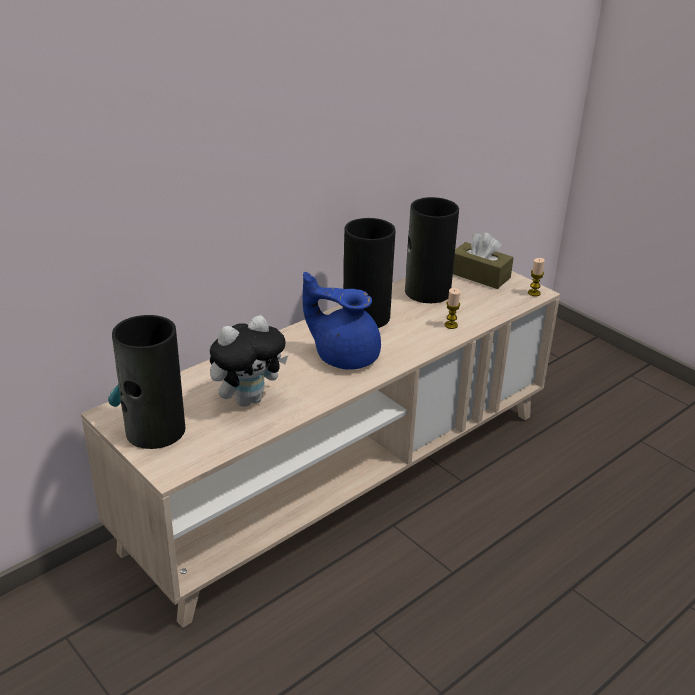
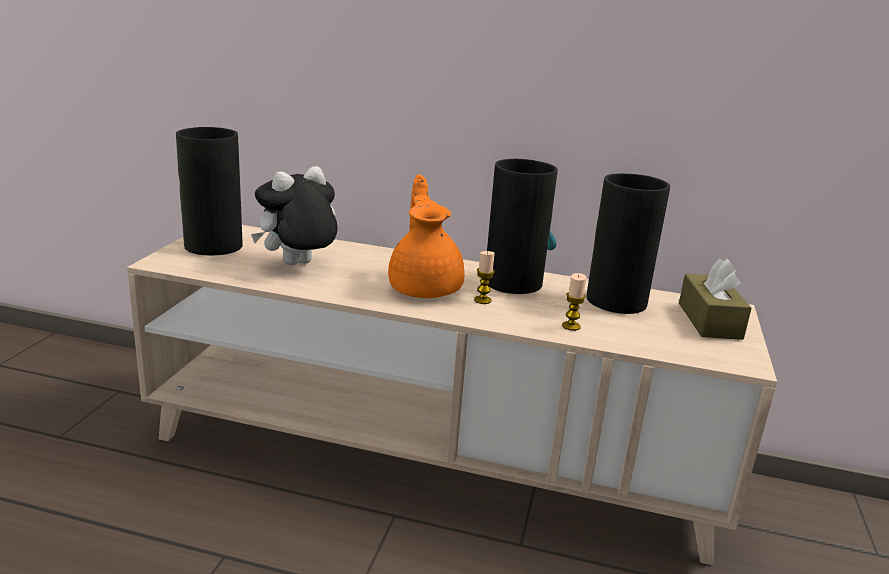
camera: 55 degrees right, 10 degrees down
plush toy [210,315,288,407] -> plush toy turned 120 degrees clockwise [251,166,338,265]
blue teapot [303,272,381,370] -> orange teapot [388,174,465,298]
candle [528,258,545,296] -> candle moved to [474,251,495,304]

